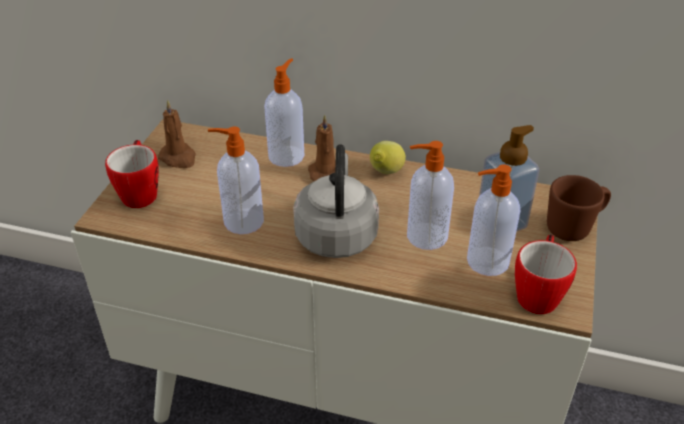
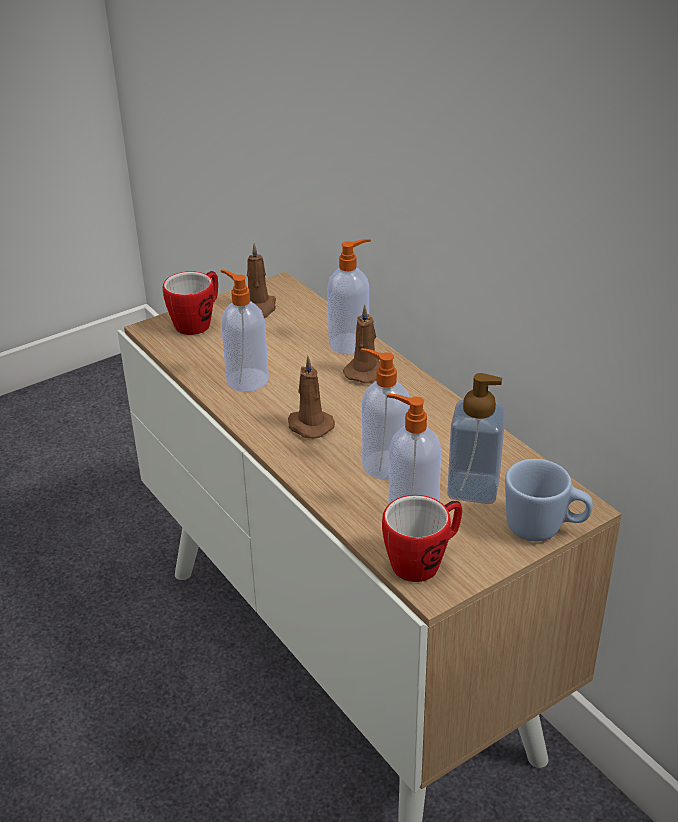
camera: 40 degrees right, 5 degrees down
grey kettle [293,144,379,258] -> brown candle [288,356,335,438]
lemon [370,141,406,174] -> none
brown mug [547,175,611,241] -> blue mug [505,459,593,541]

